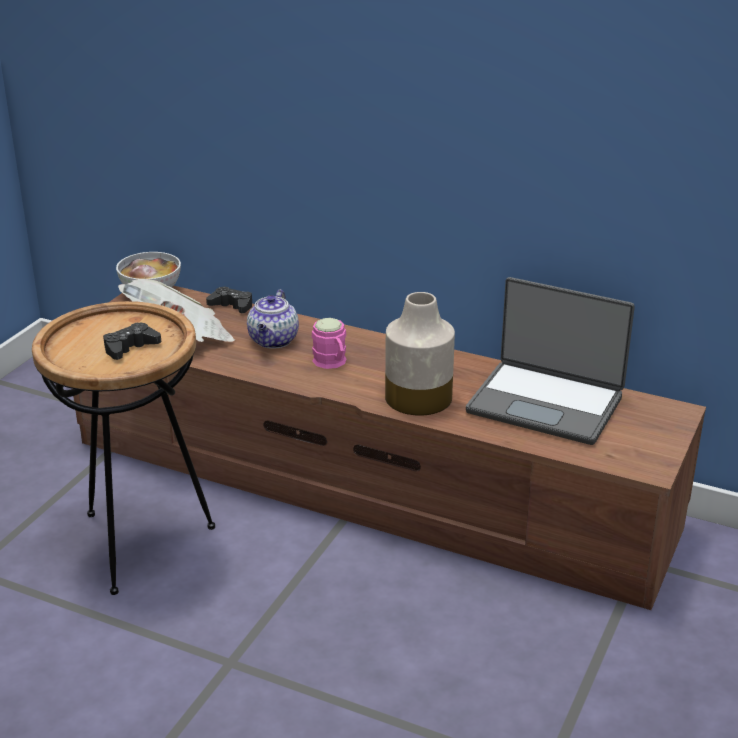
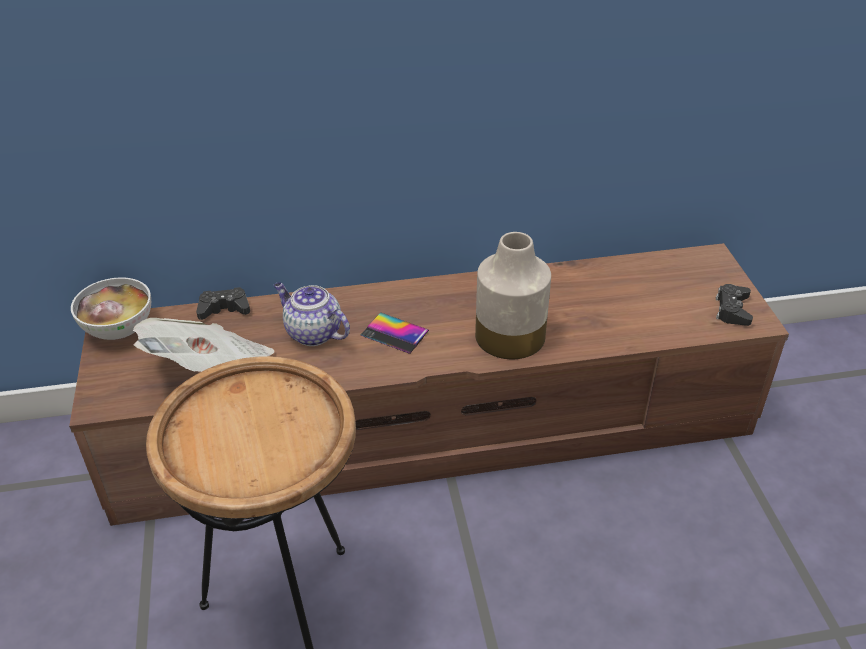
camera: 35 degrees left, 10 degrees up
black game controller [103,323,161,360] -> black game controller moved to [716,284,753,326]
teapot [247,290,299,349] -> teapot turned 150 degrees clockwise [274,282,350,346]
pink mug [312,318,346,369] -> phone [361,312,429,354]
laptop [466,277,635,445] -> none

